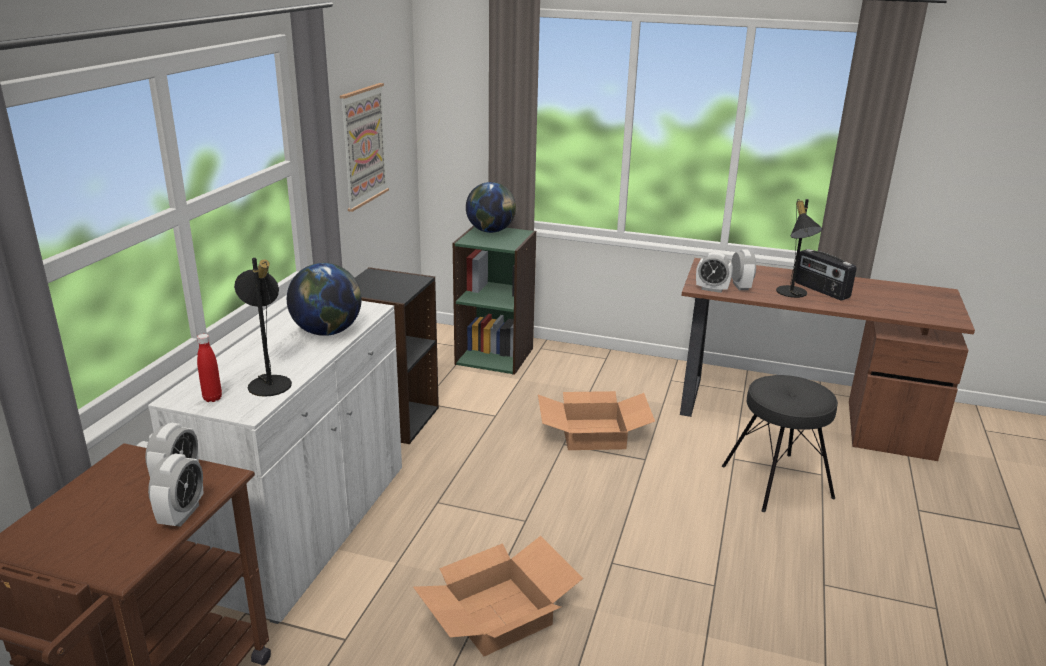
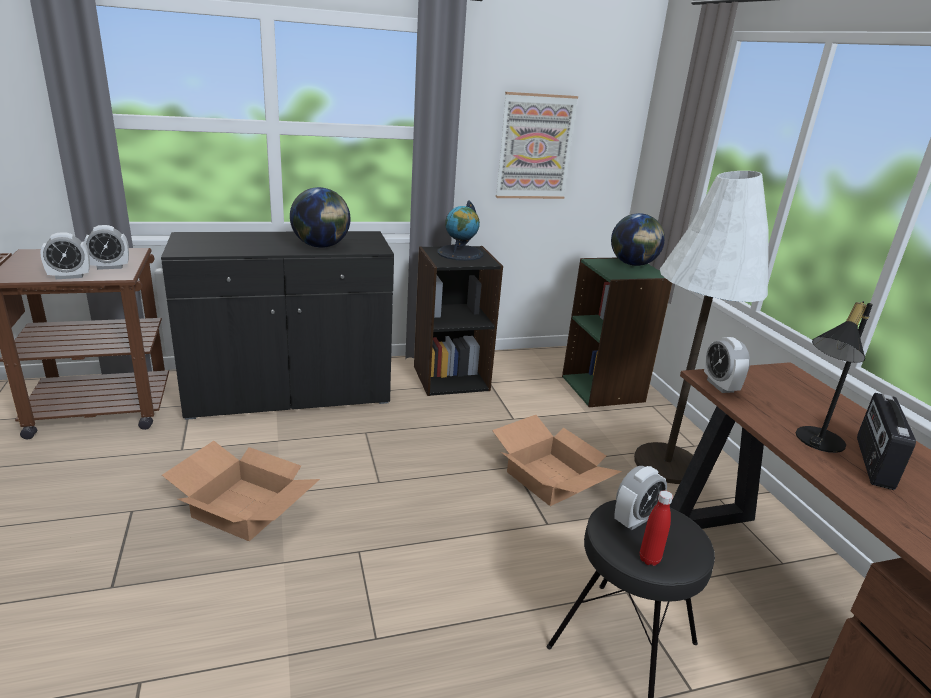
camera: 55 degrees right, 0 degrees up
white cabinet [148,301,402,624] -> black cabinet [161,231,394,420]
red bottle [197,334,222,402] -> red bottle moved to [640,491,673,566]
black table lamp [234,258,292,397] -> none
alarm clock [731,250,756,290] -> alarm clock moved to [614,466,667,530]
none -> globe [437,201,483,261]
none -> white floor lamp [634,171,769,484]

